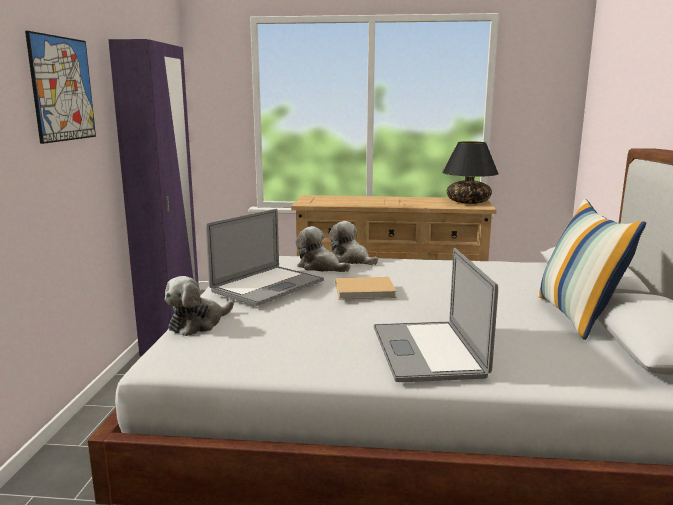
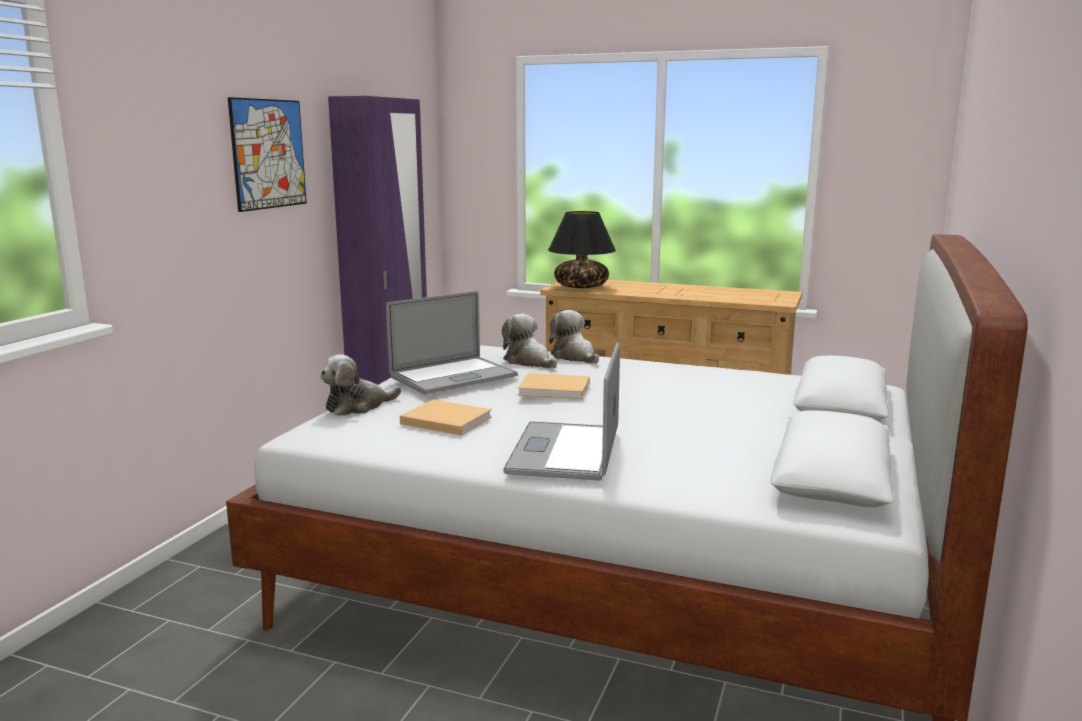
camera: 15 degrees right, 0 degrees up
black table lamp [442,141,499,204] -> black table lamp moved to [548,211,616,288]
pillow [537,199,646,340] -> none
none -> beige book [400,400,492,435]

